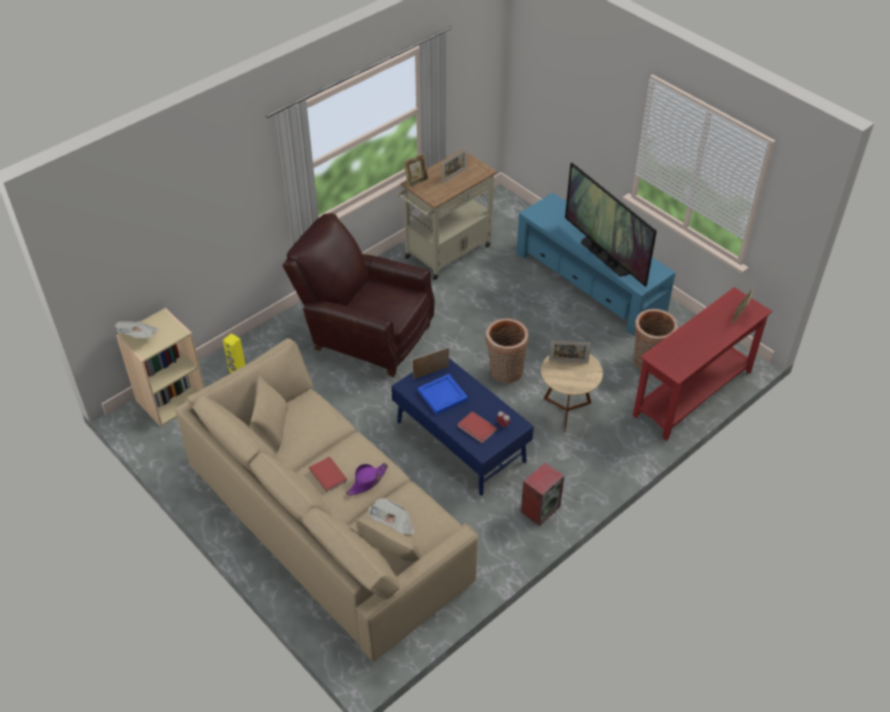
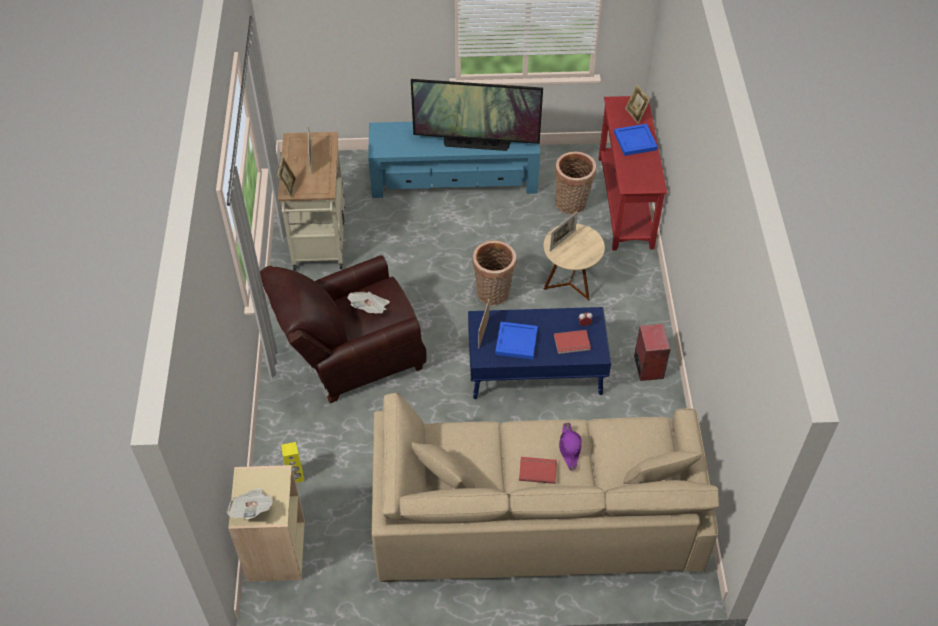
camera: 50 degrees left, 5 degrees up
newspaper [369,498,415,535] -> newspaper moved to [348,292,390,314]
none -> blue tray [614,124,658,156]

